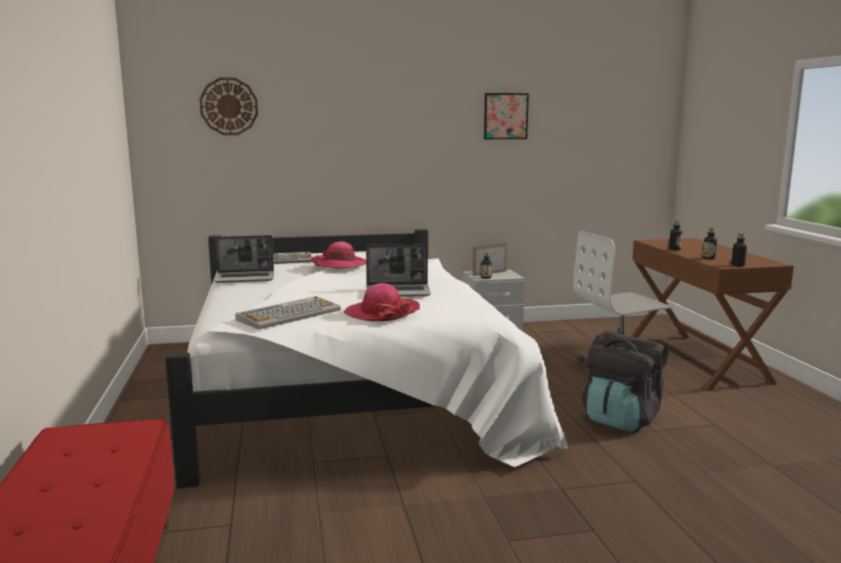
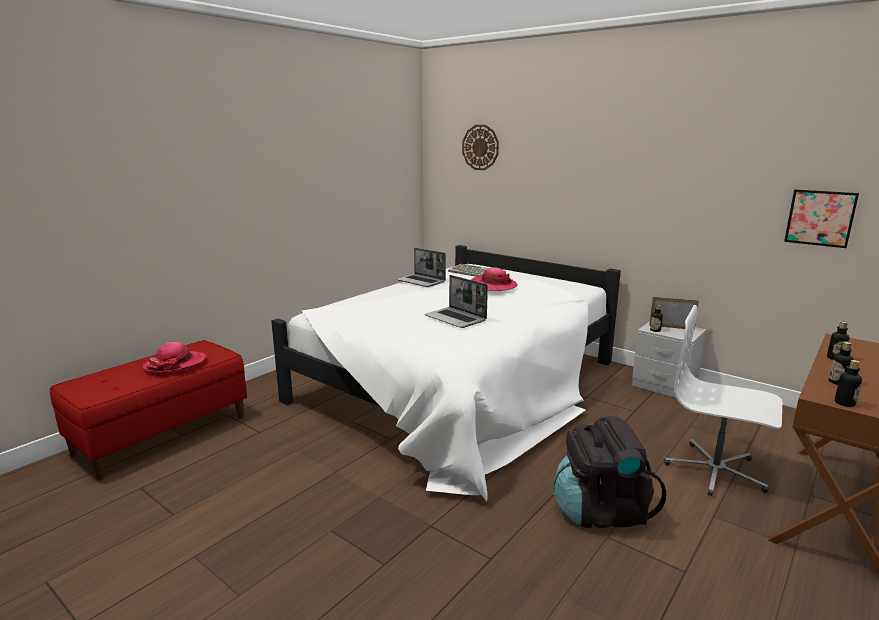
camera: 50 degrees right, 5 degrees up
keyboard [235,296,341,330] -> none
hat [344,283,420,321] -> hat moved to [143,342,207,373]
picture [484,93,529,139] -> picture moved to [784,189,859,248]

